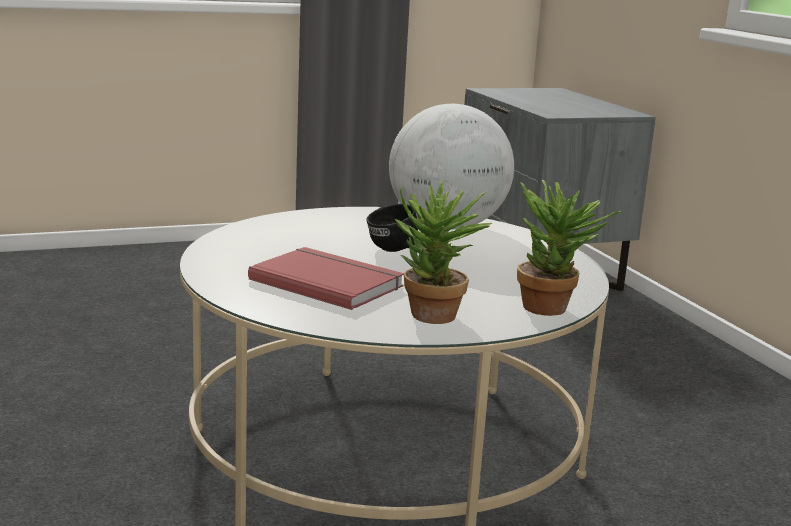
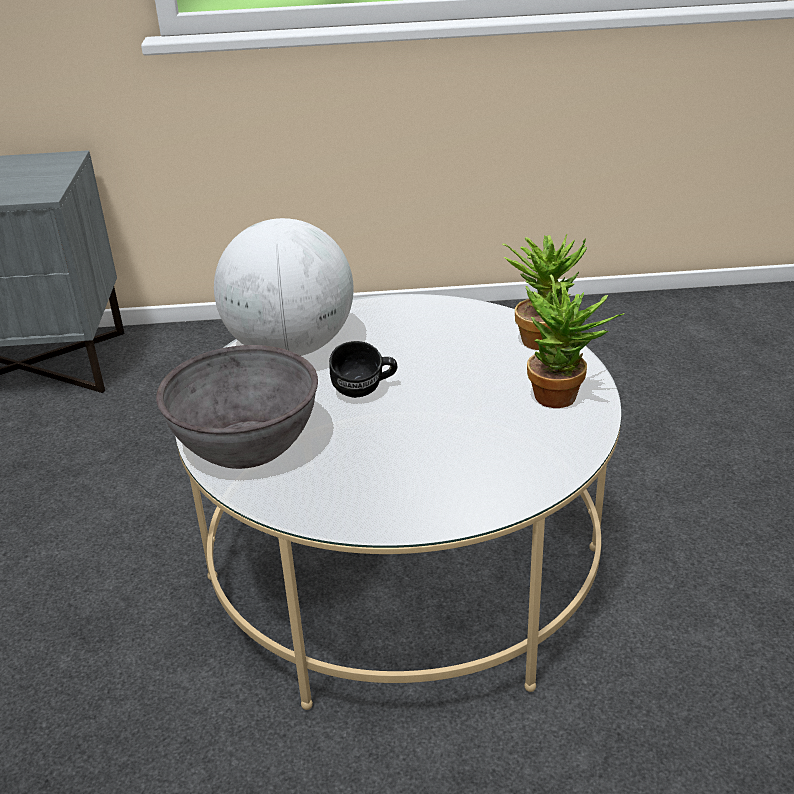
camera: 70 degrees left, 15 degrees up
red book [248,247,404,310] -> none
none -> grey bowl [156,345,318,469]

